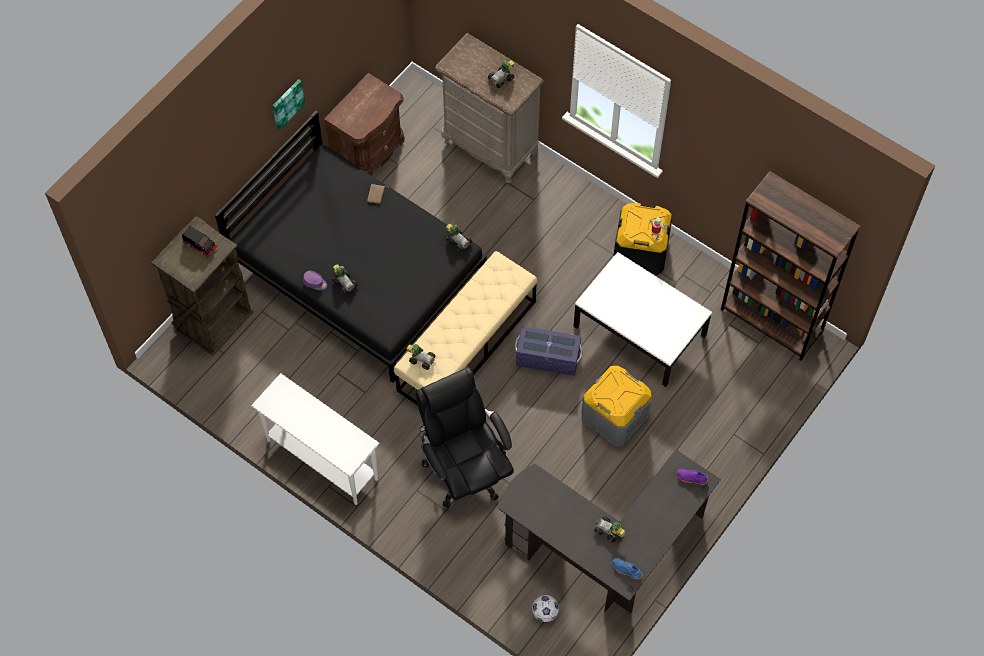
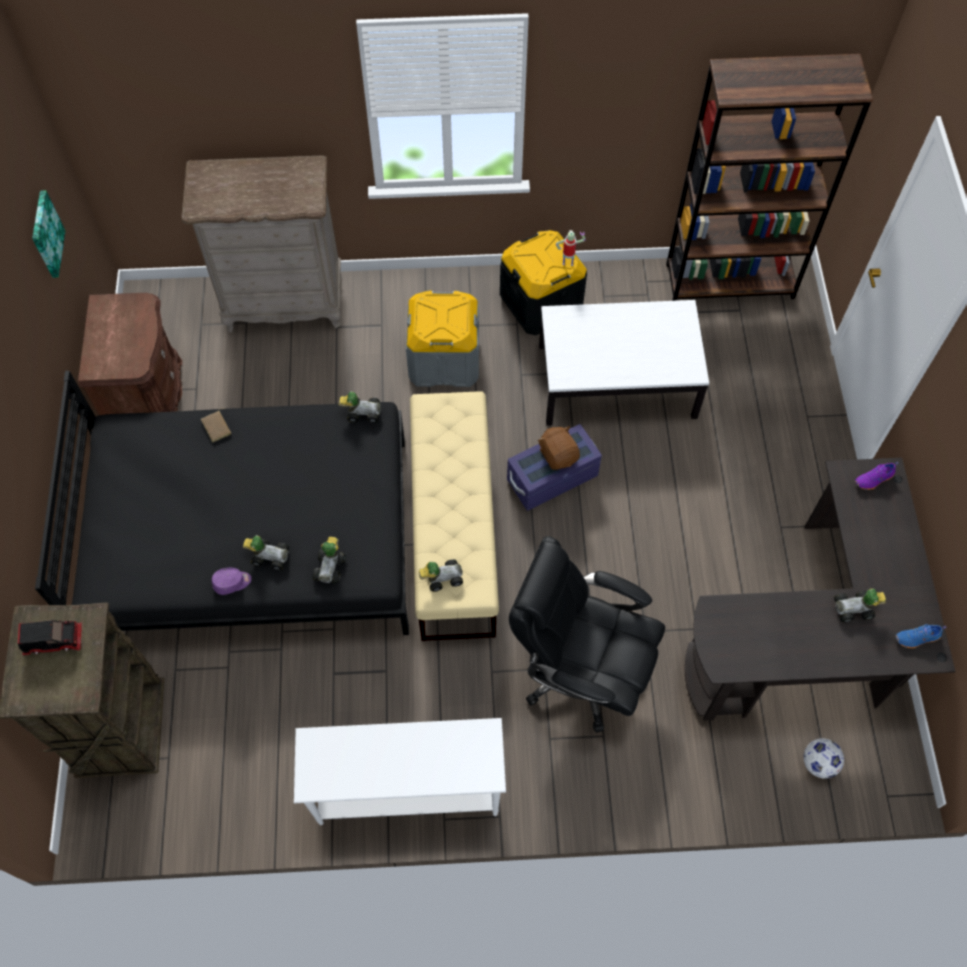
camera: 40 degrees left, 0 degrees up
picture [272,79,305,130] -> picture moved to [32,190,65,278]
toy car [488,60,515,88] -> toy car moved to [313,537,346,584]
grey storage box [581,366,652,447] -> grey storage box moved to [406,291,479,387]
none -> brown plush toy [538,426,580,470]

